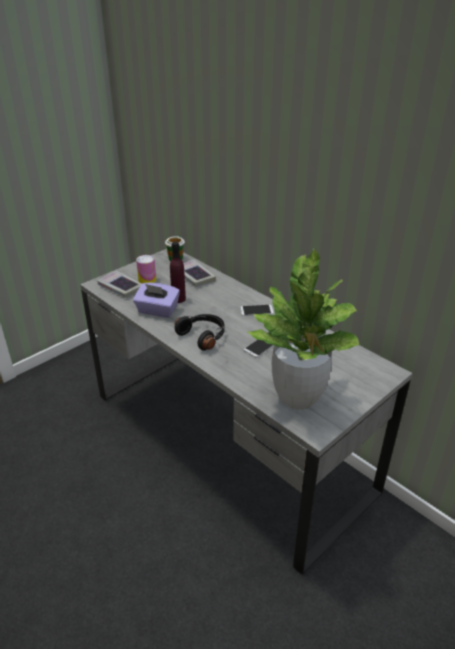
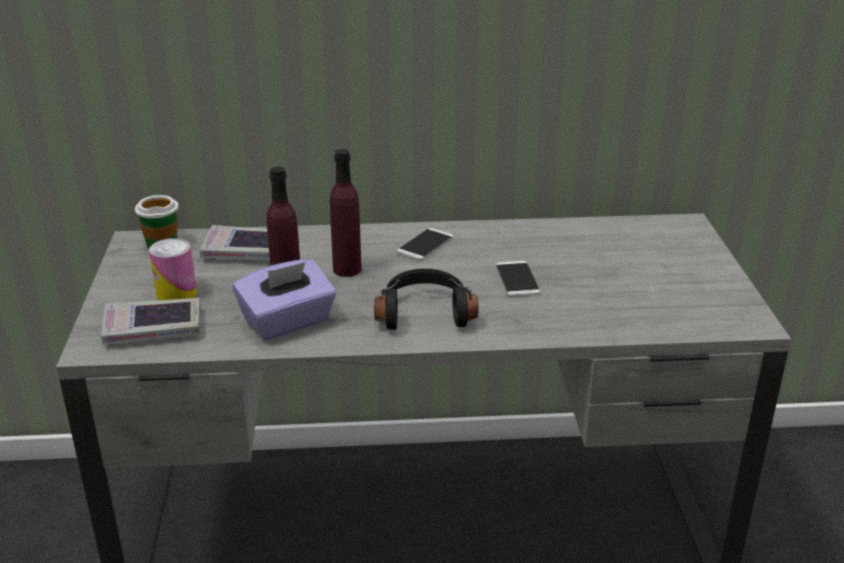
camera: 50 degrees left, 5 degrees down
potted plant [248,248,360,409] -> none
none -> purple bottle [330,149,361,277]

